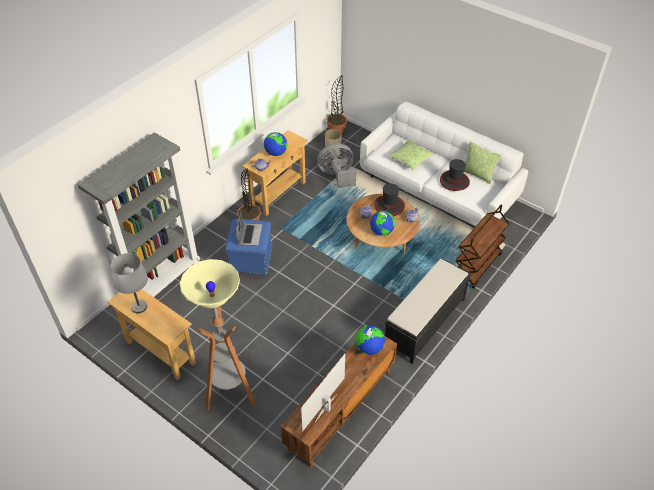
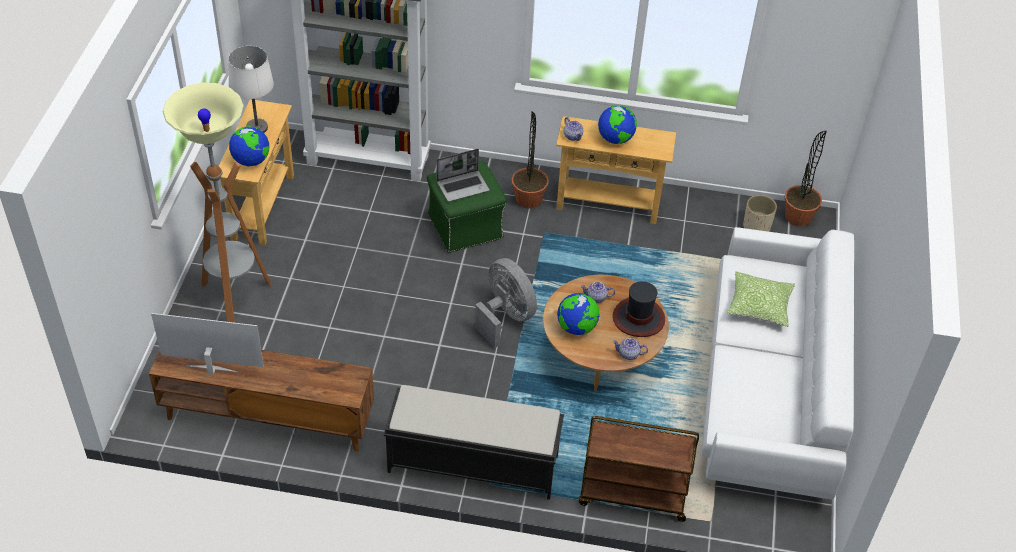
camera: 60 degrees right, 0 degrees up
blue ottoman [225,219,273,275] -> green ottoman [427,161,507,253]
grey fan [317,143,356,188] -> grey fan moved to [475,258,537,348]
globe [355,325,385,355] -> globe moved to [229,126,269,166]
hat [440,159,470,191] -> none
pillow [464,142,501,184] -> none

